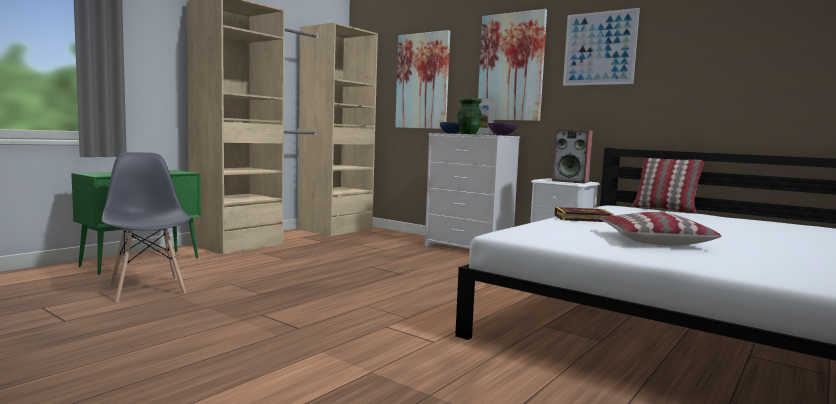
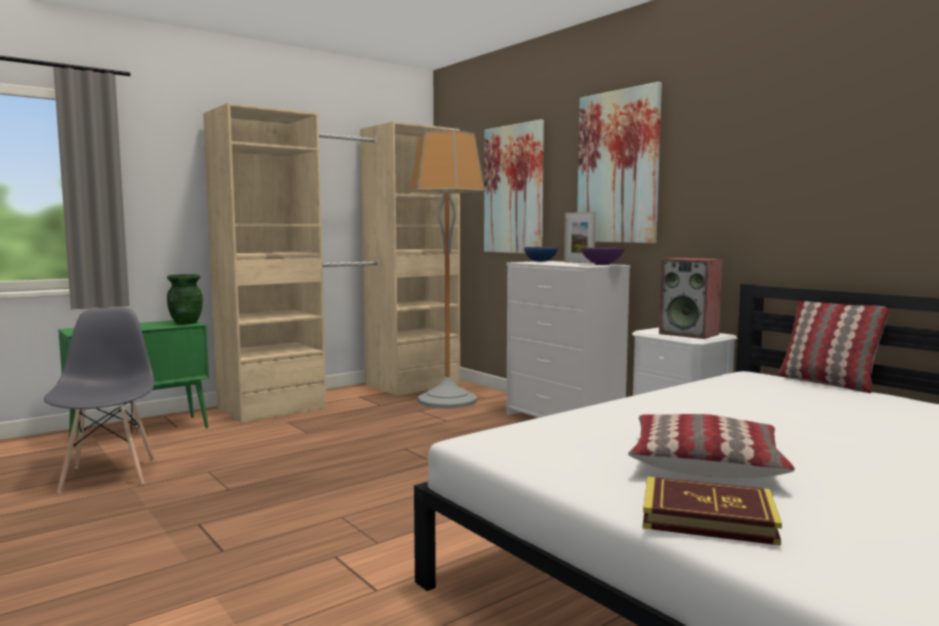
camera: 15 degrees right, 0 degrees up
green vase [458,98,482,134] -> green vase moved to [167,274,203,325]
book [554,207,614,222] -> book moved to [643,477,782,546]
picture [563,8,640,86] -> none
none -> floor lamp [410,130,485,409]

